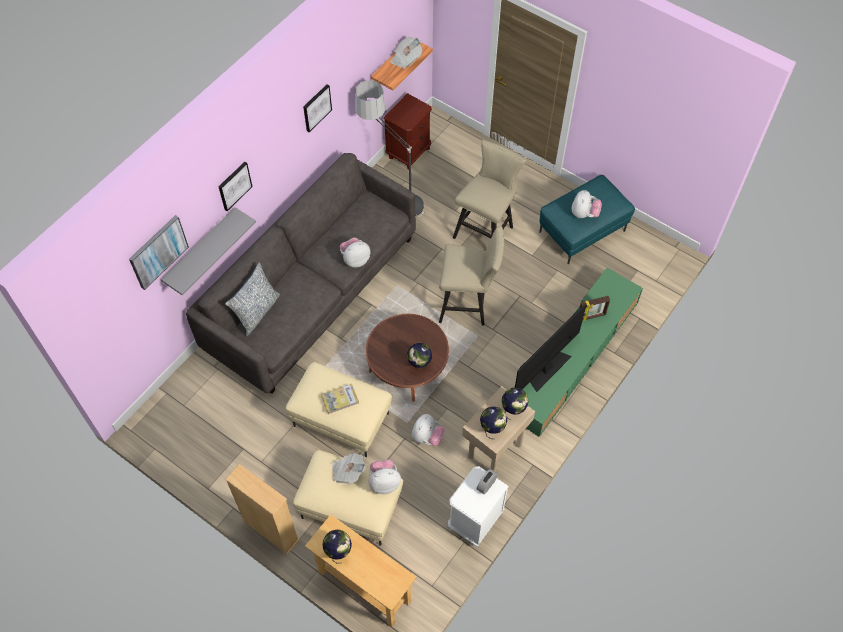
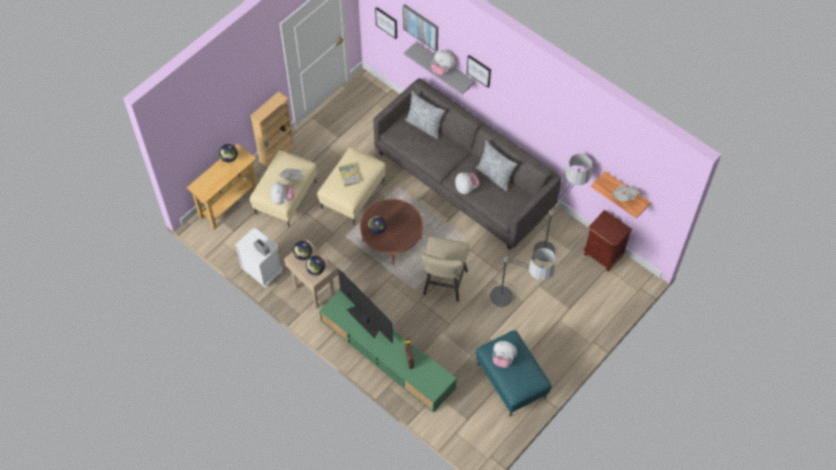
camera: 95 degrees right, 0 degrees up
picture [303,84,332,132] -> picture moved to [375,7,397,39]
plush toy [412,414,445,446] -> plush toy moved to [431,50,455,76]
beige stool [453,140,527,239] -> floor lamp [489,248,556,307]
none -> pillow [476,140,518,192]

